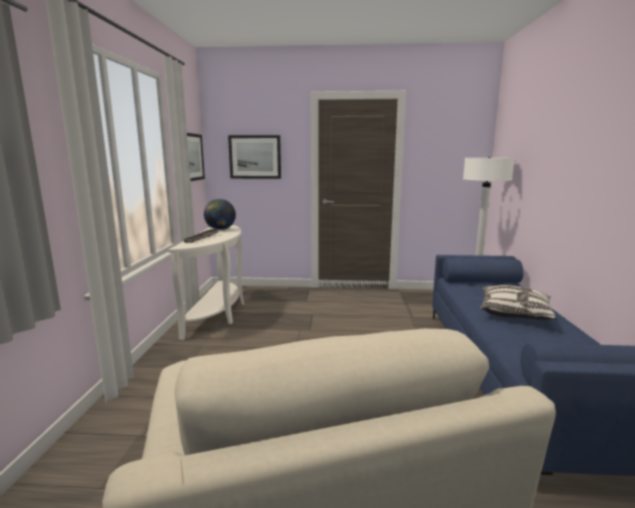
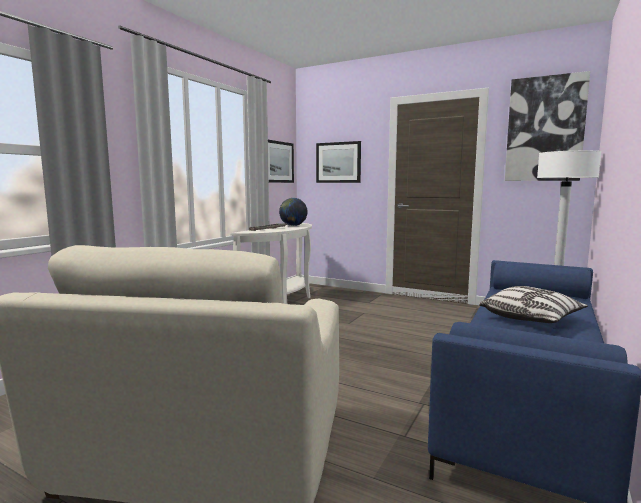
camera: 25 degrees right, 5 degrees down
none -> picture [505,71,590,181]

